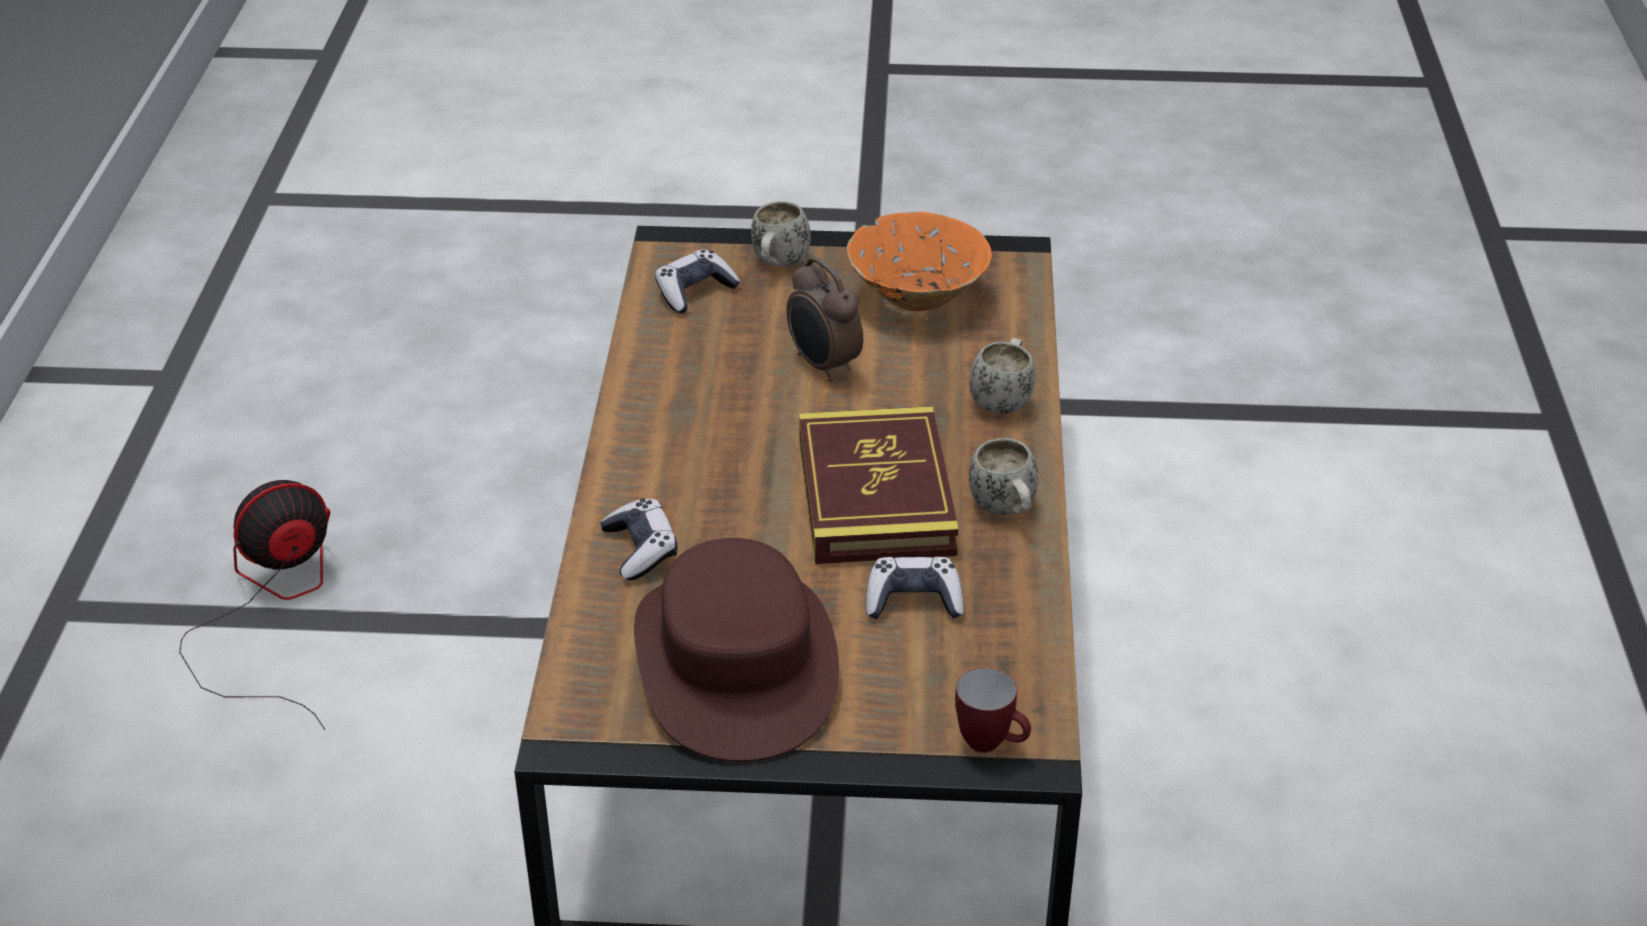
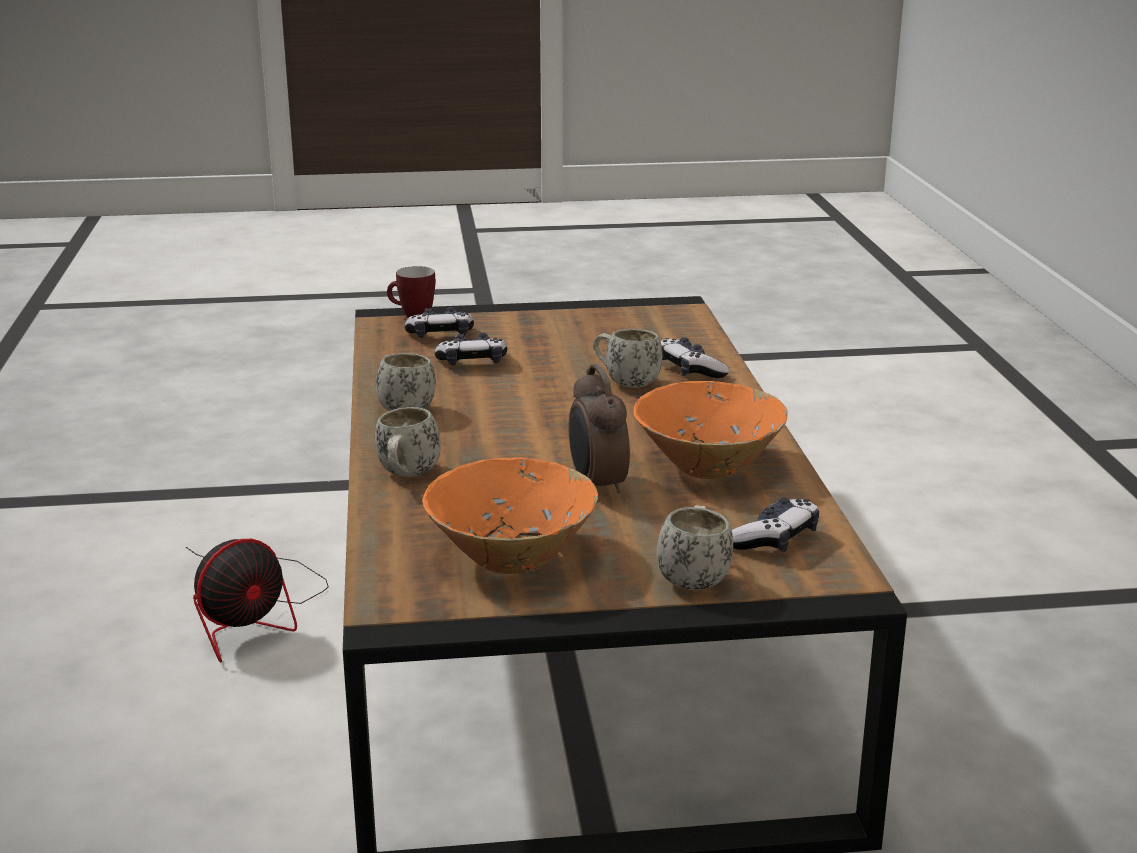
camera: 170 degrees right, 15 degrees down
fan [179,480,330,730] -> fan moved to [186,539,329,663]
brown hat [634,538,839,762] -> none
alarm clock [786,257,863,382] -> alarm clock turned 150 degrees counterclockwise [569,364,630,493]
book [799,406,959,564] -> none
none -> game controller [405,307,474,338]
none -> white mug [593,329,662,388]
none -> orange bowl [633,381,788,479]

